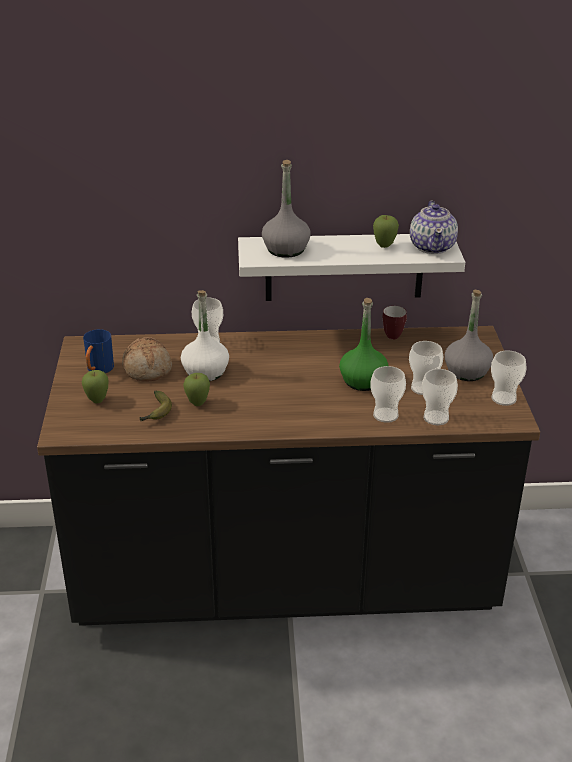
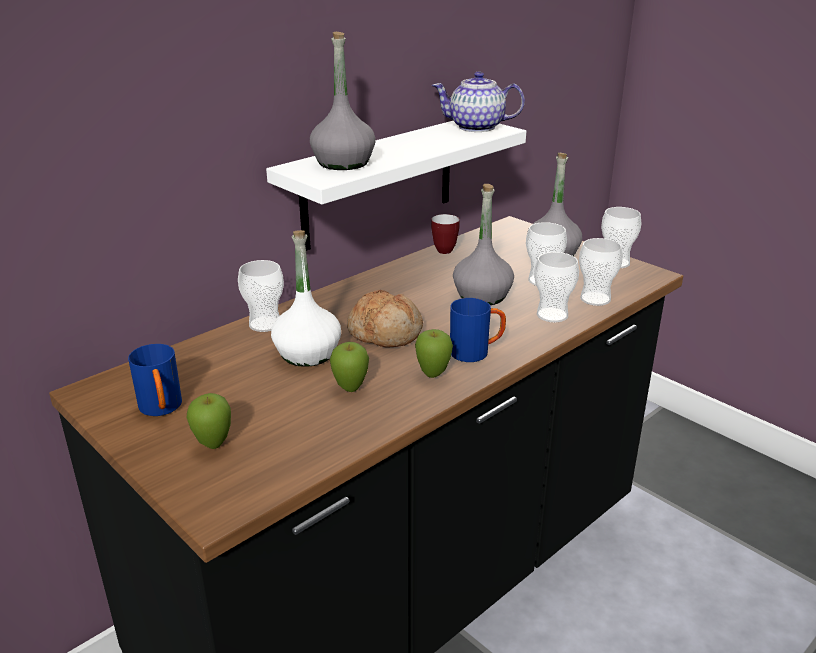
camera: 40 degrees left, 5 degrees down
bread [122,337,172,382] -> bread moved to [347,290,423,347]
banana [140,391,172,421] -> none
green bottle [339,298,389,391] -> grey bottle [453,184,514,305]
apple [373,215,399,248] -> apple moved to [415,329,453,378]
teapot [410,201,458,254] -> teapot turned 135 degrees clockwise [432,72,525,132]
none -> blue mug [450,298,506,362]

